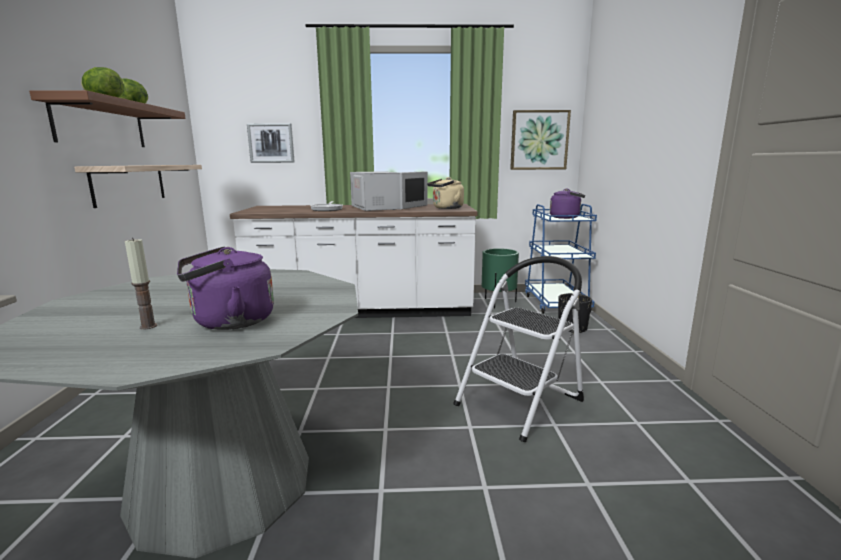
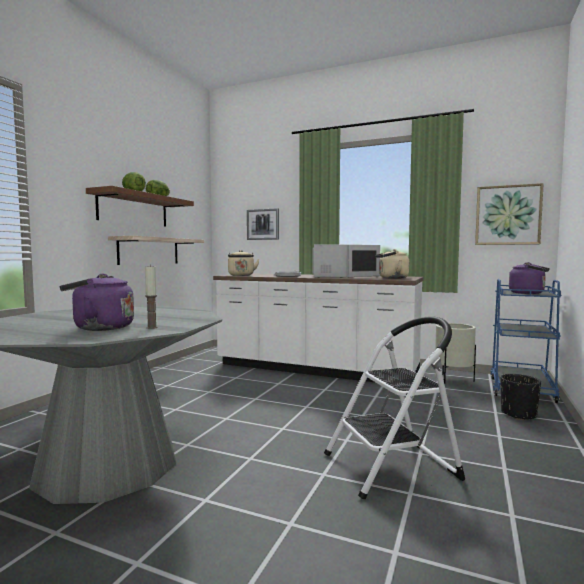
camera: 25 degrees right, 10 degrees down
candle [125,238,157,329] -> candle moved to [145,265,158,329]
green planter [482,248,519,309] -> beige planter [435,323,476,384]
none -> beige kettle [228,250,260,276]

